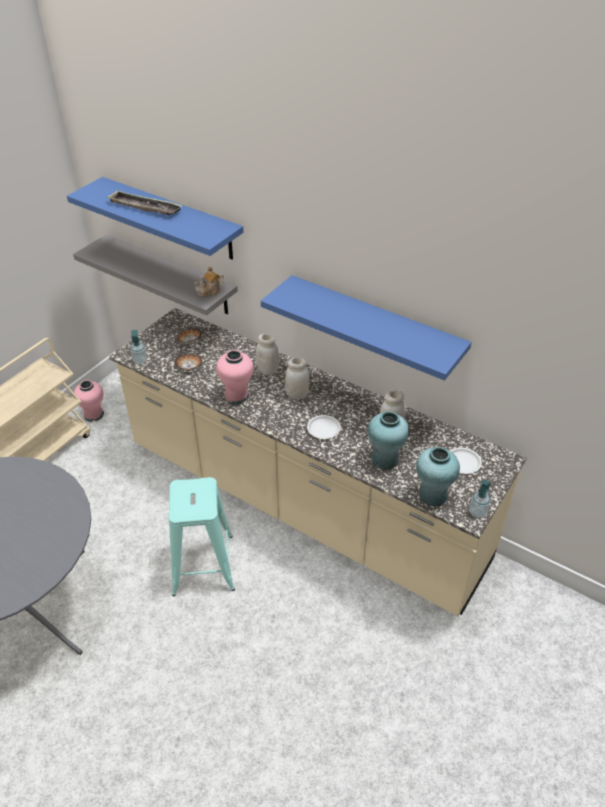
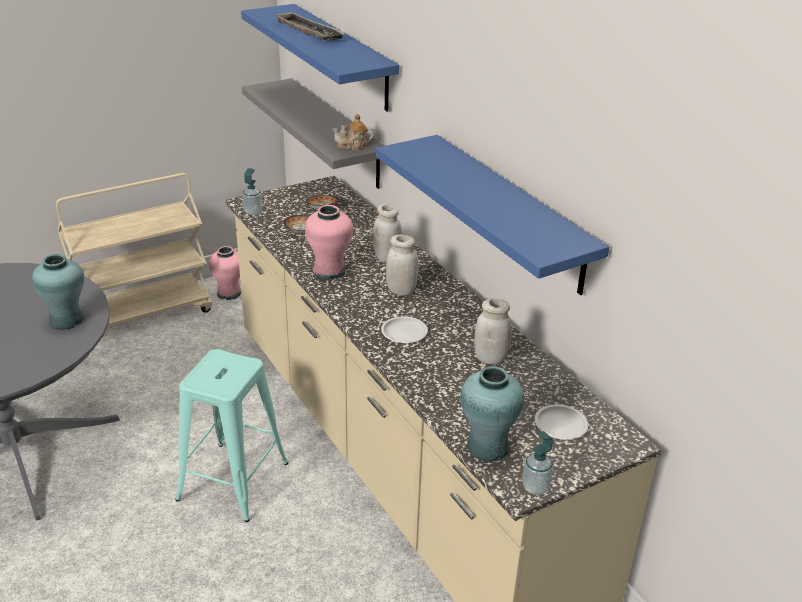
camera: 25 degrees right, 10 degrees down
turquoise vase [368,411,409,470] -> turquoise vase moved to [32,254,84,330]

